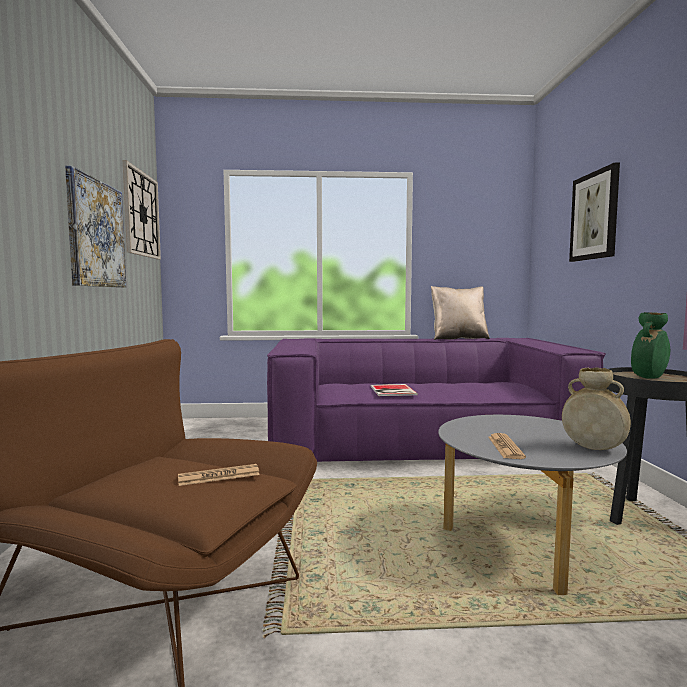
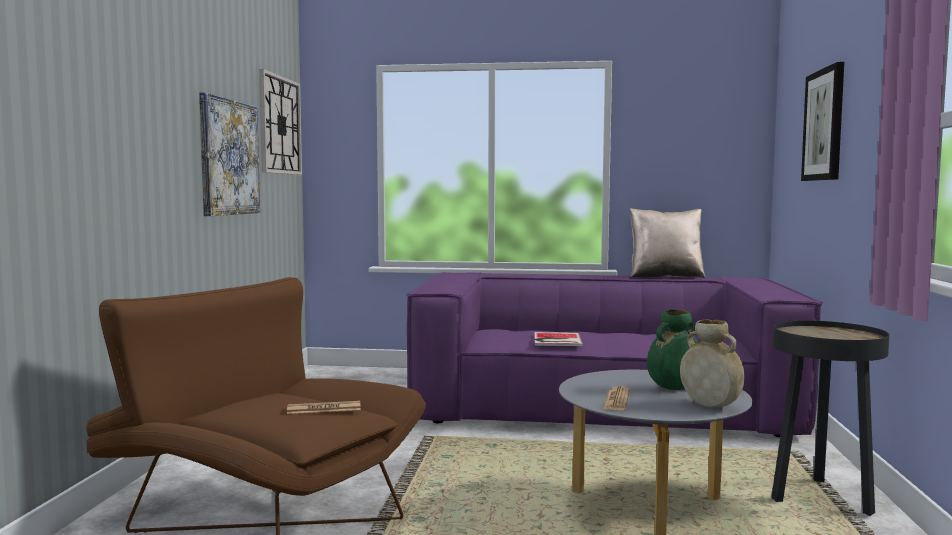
camera: 10 degrees right, 0 degrees up
green vase [631,312,670,379] -> green vase moved to [647,309,699,390]

